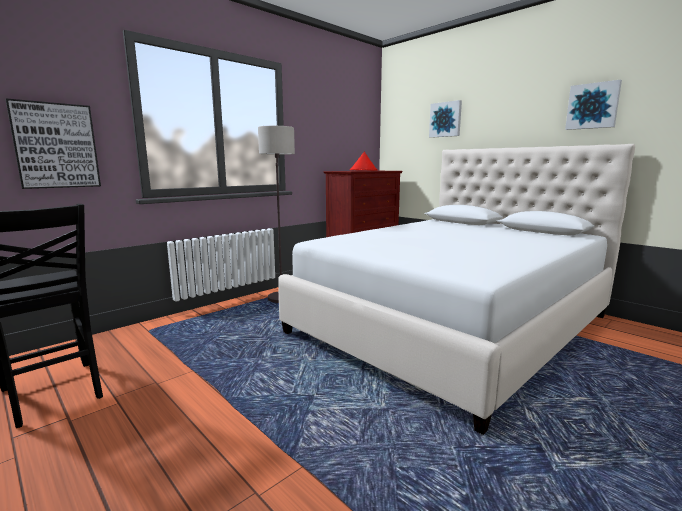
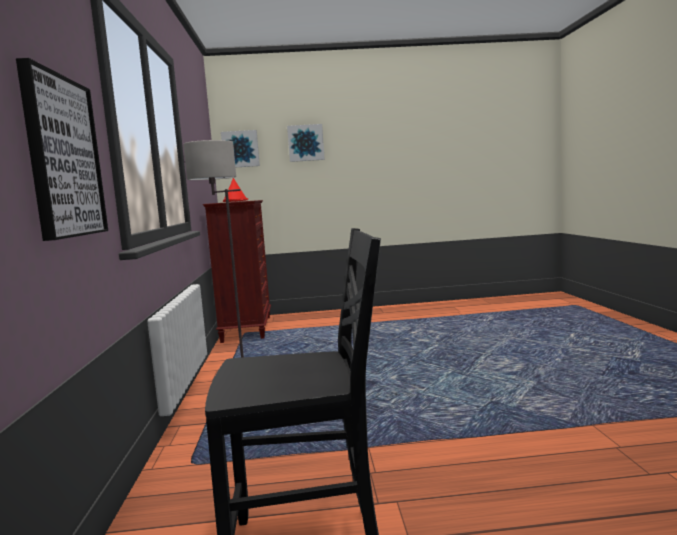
camera: 50 degrees left, 5 degrees down
white bed [278,144,635,435] -> none
picture [565,79,622,130] -> picture moved to [221,130,260,168]

